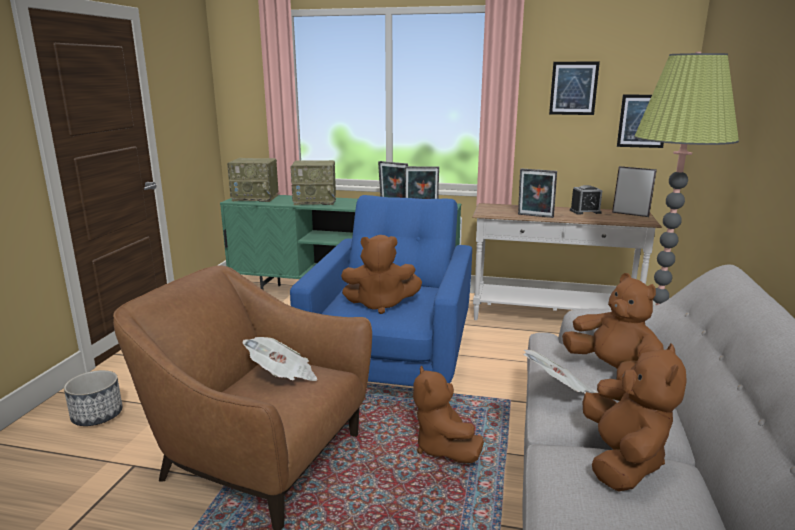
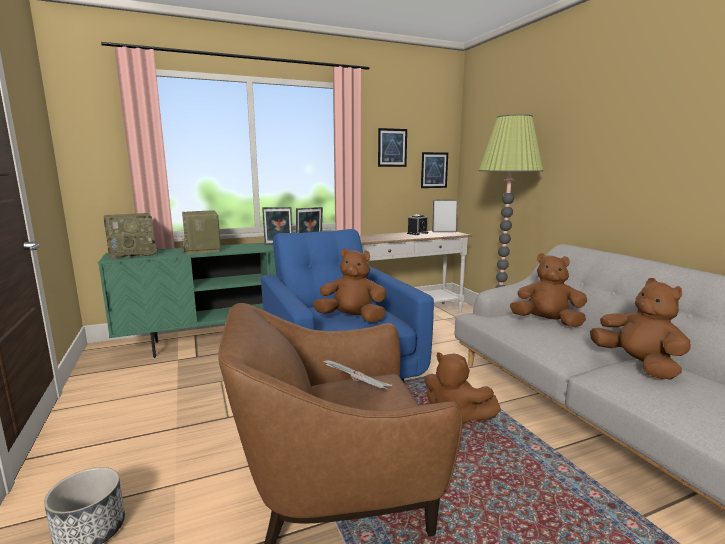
camera: 35 degrees left, 5 degrees down
radio [291,160,336,205] -> radio turned 105 degrees clockwise [182,210,221,254]
brown plush toy [341,235,422,314] -> brown plush toy turned 135 degrees counterclockwise [313,248,387,322]
picture frame [518,168,557,218] -> none
newspaper [523,350,598,393] -> none

